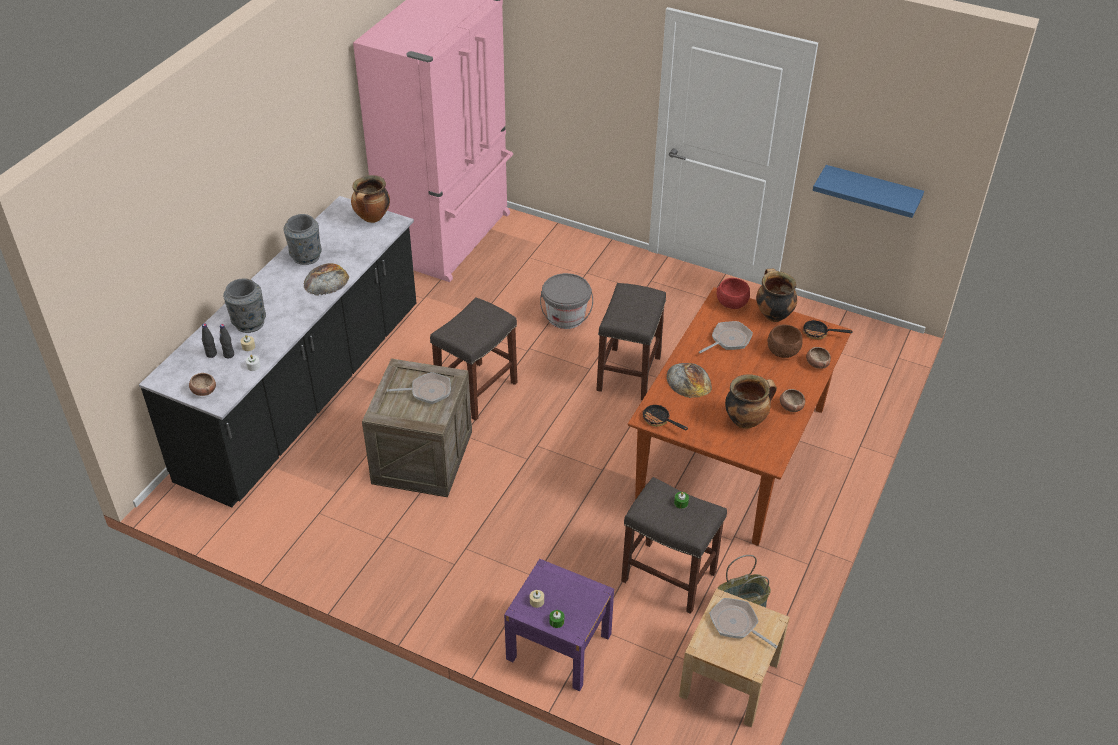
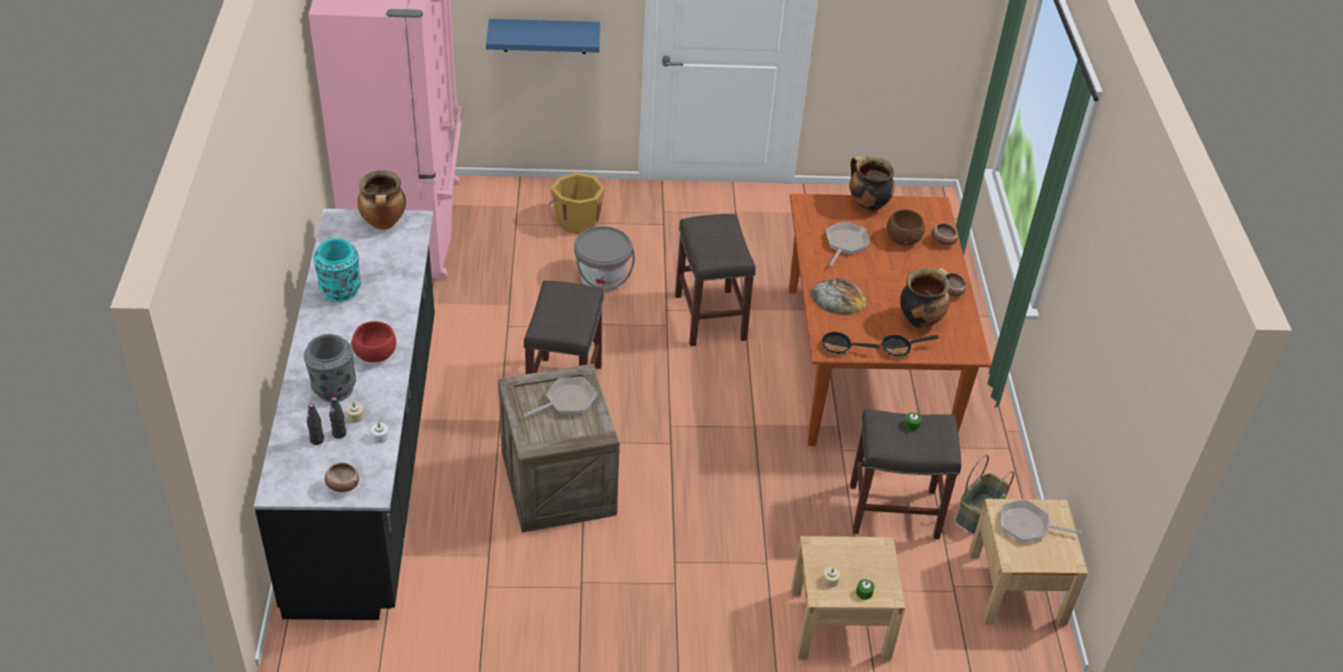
camera: 30 degrees left, 0 degrees up
grey vase [283,214,322,265] -> turquoise vase [313,238,361,302]
bread [304,263,349,296] -> none
purple nightstand [504,559,614,691] -> beige nightstand [791,536,905,660]
red bowl [717,278,750,309] -> red bowl moved to [351,321,396,362]
frying pan [803,320,853,339] -> frying pan moved to [881,335,939,358]
blue shelf [813,165,924,218] -> blue shelf moved to [486,19,600,54]
none -> orange bucket [548,172,605,235]

